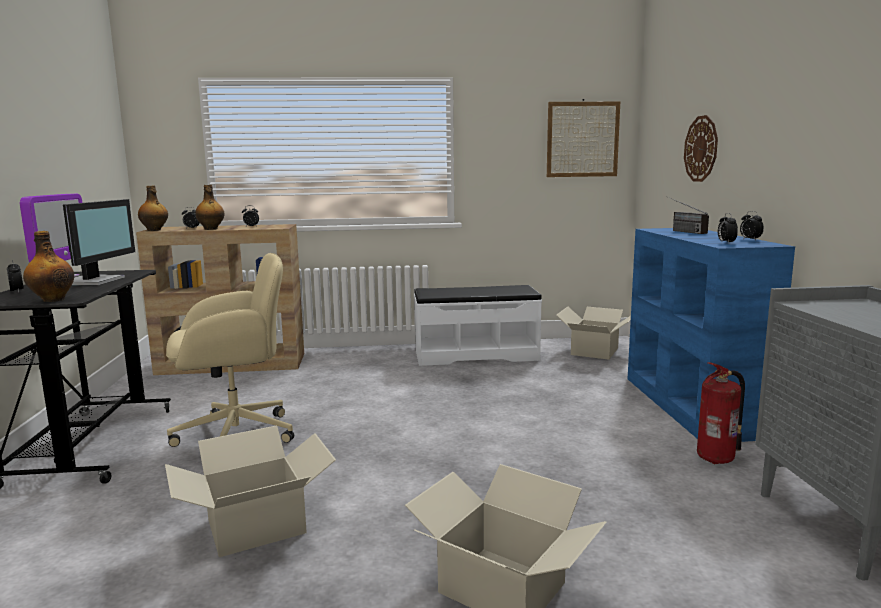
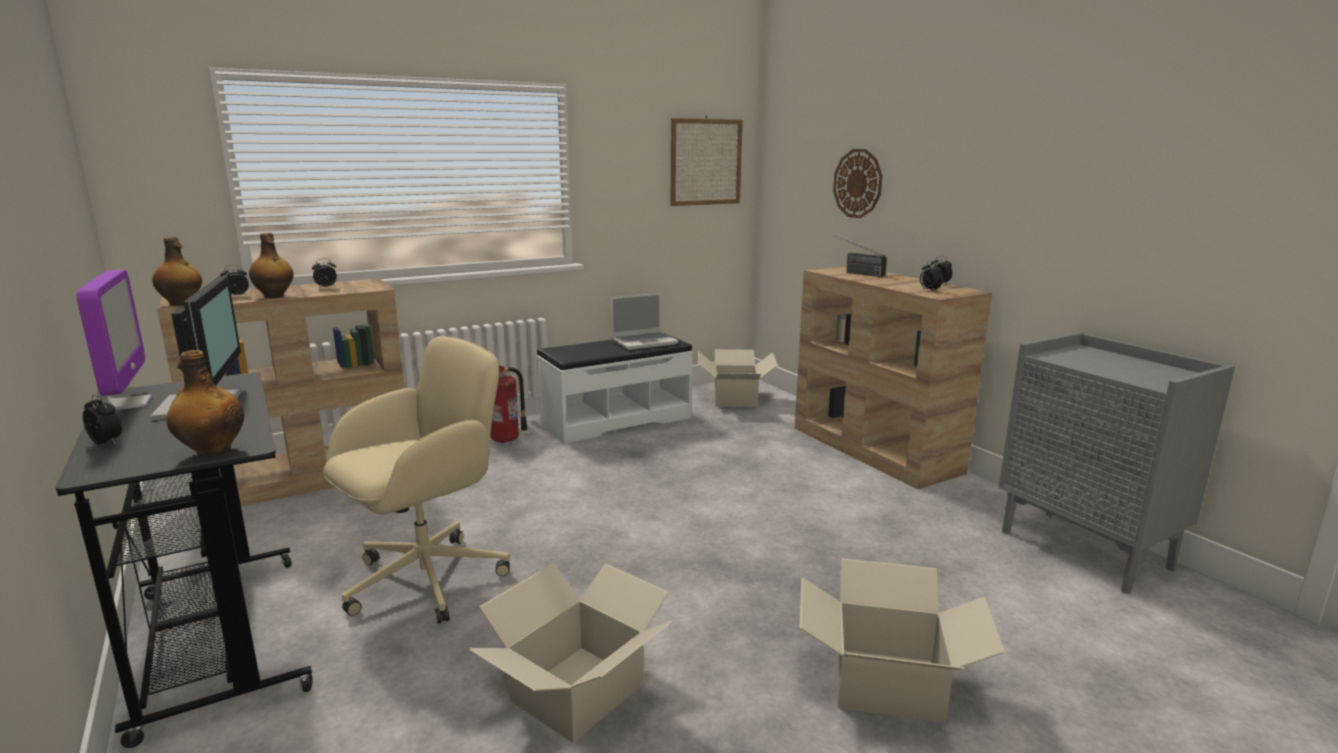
camera: 25 degrees left, 5 degrees up
blue bookcase [628,228,795,442] -> brown bookcase [795,266,992,489]
fire extinguisher [697,362,745,464] -> fire extinguisher moved to [490,365,527,443]
none -> laptop [611,293,678,350]

